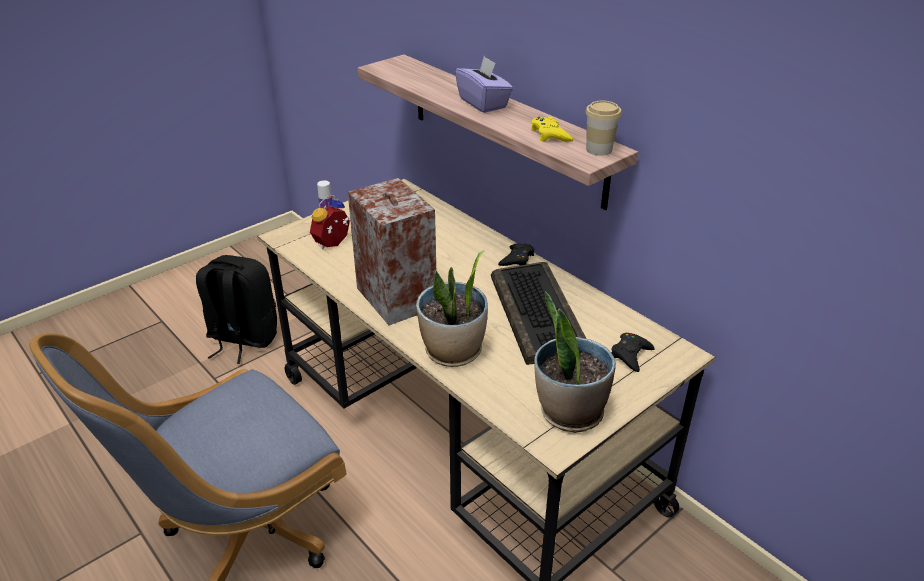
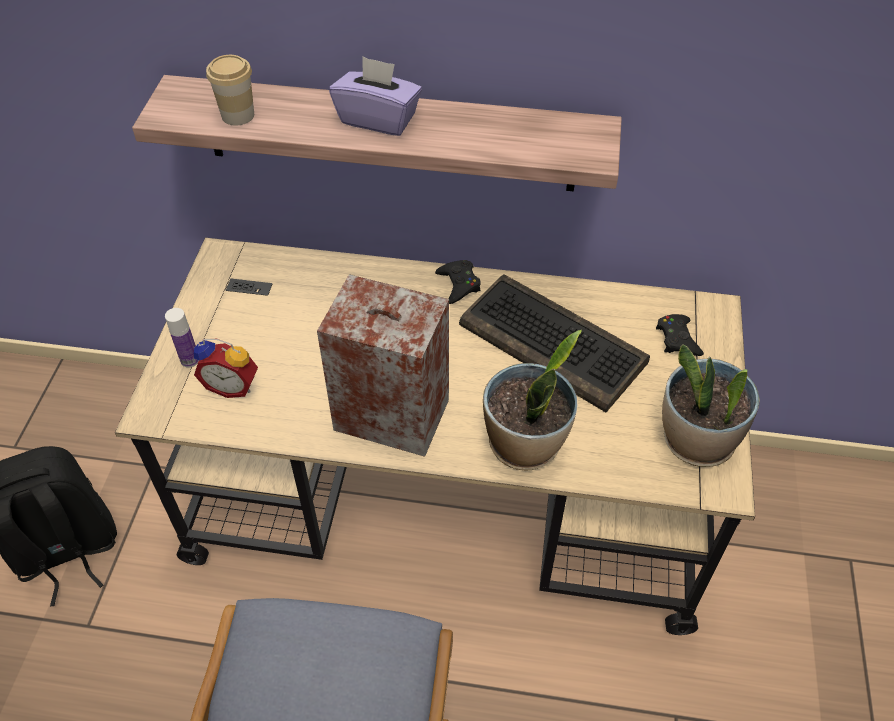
camera: 40 degrees left, 15 degrees up
alarm clock [310,195,350,249] -> alarm clock turned 75 degrees counterclockwise [194,339,258,398]
yellow game controller [531,117,573,142] -> none
cup [585,101,622,156] -> cup moved to [206,55,254,126]

